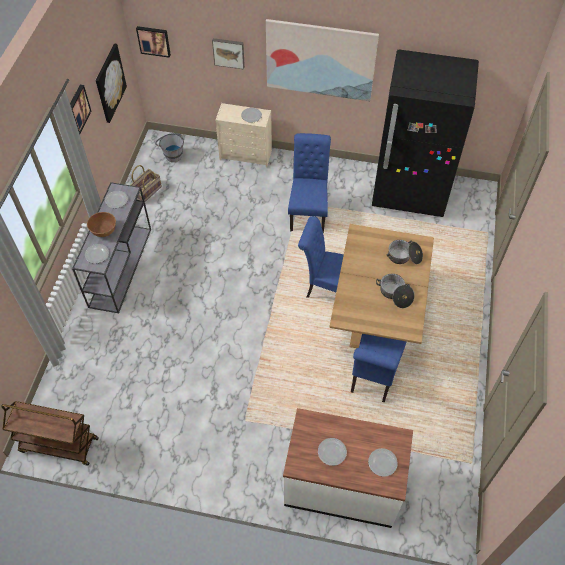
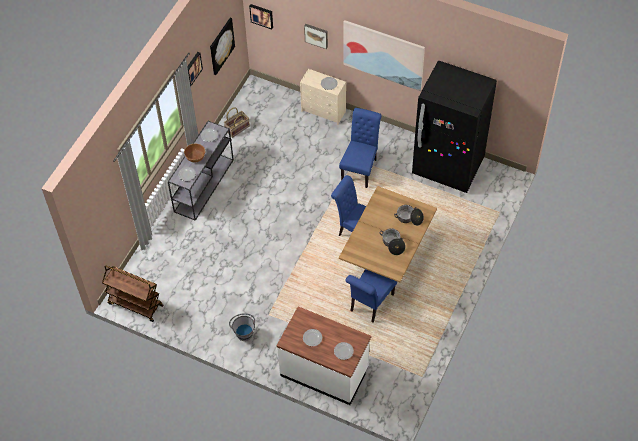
camera: 15 degrees right, 0 degrees up
grey bucket [155,133,184,162] -> grey bucket moved to [229,313,255,341]

